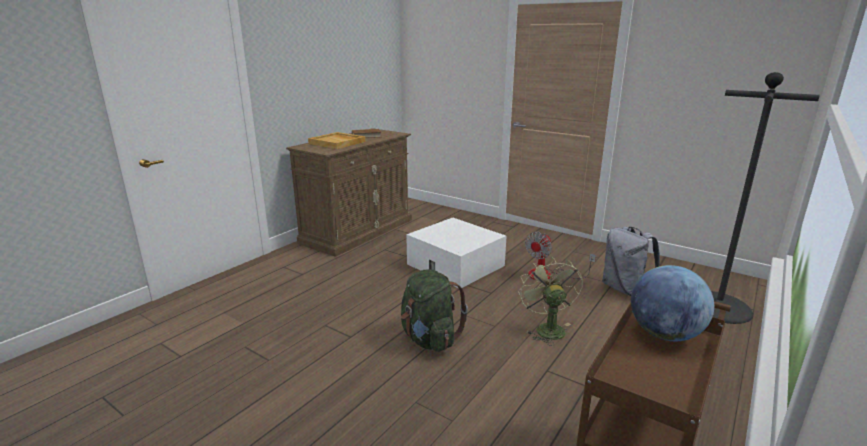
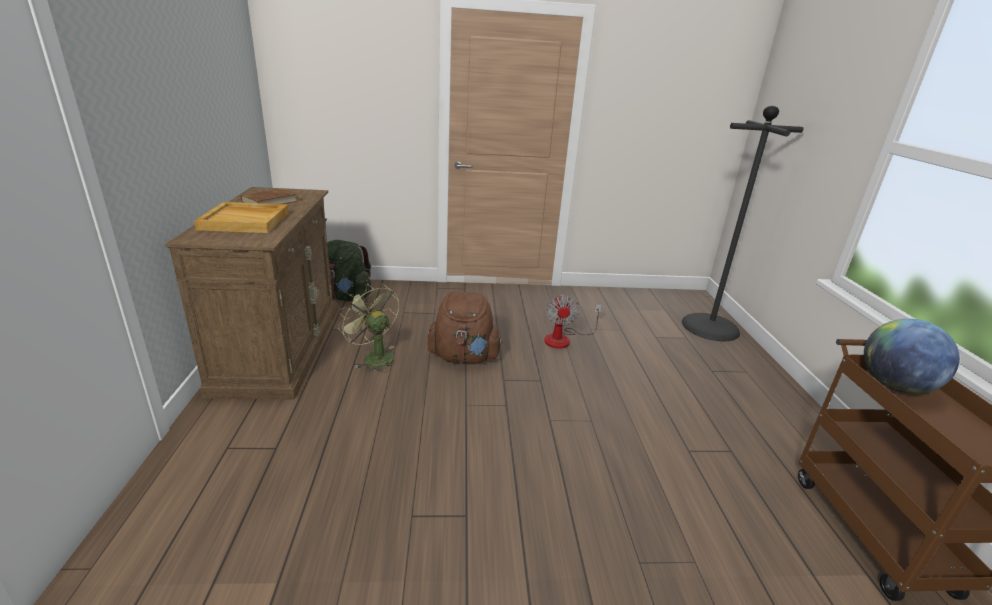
camera: 40 degrees left, 5 degrees up
green backpack [401,269,468,352] -> green backpack moved to [327,240,371,301]
white storage box [406,218,506,288] -> brown backpack [427,291,503,364]
green fan [518,257,583,346] -> green fan moved to [338,284,399,372]
grey backpack [602,227,660,296] -> none

